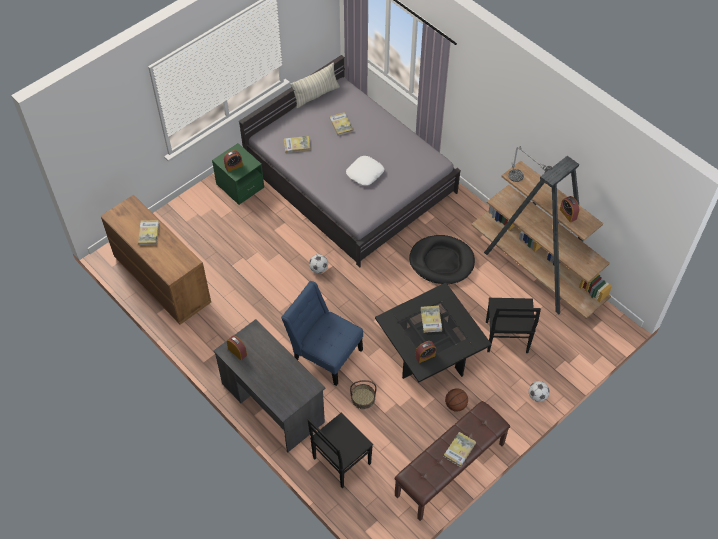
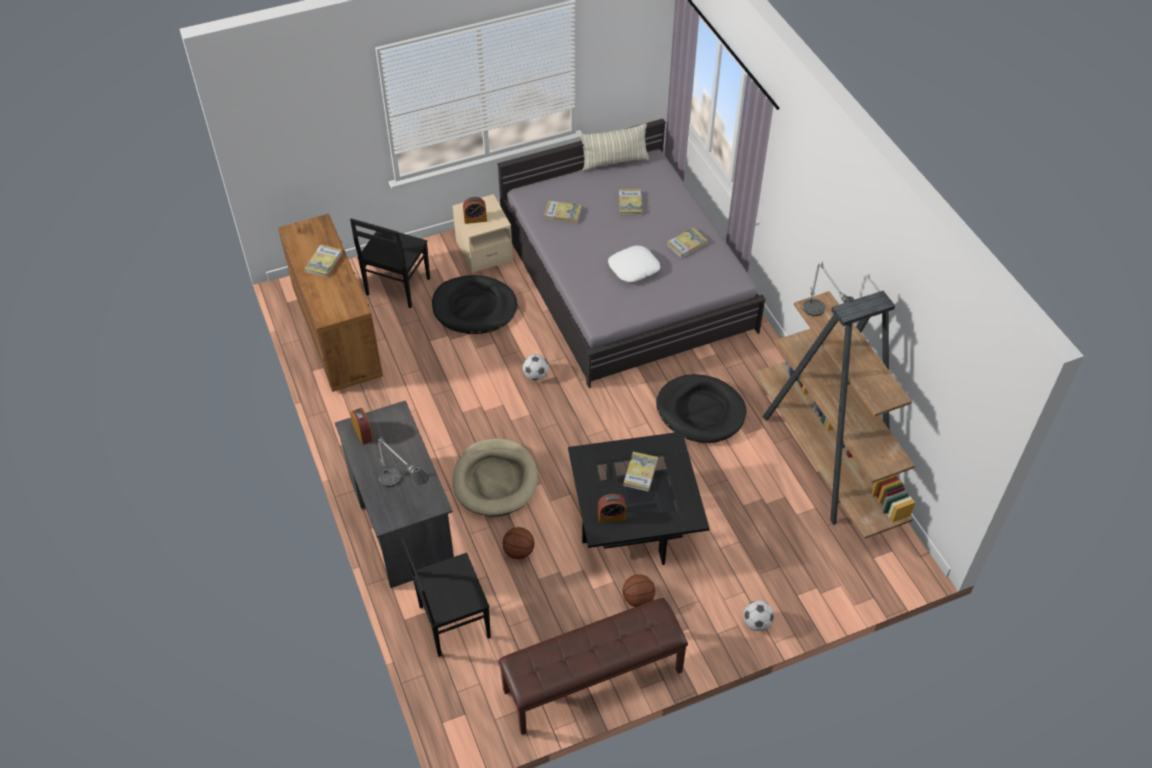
camera: 20 degrees right, 5 degrees down
green nightstand [212,143,264,205] -> beige nightstand [452,194,513,273]
blue chair [281,281,363,386] -> beige dog bed [453,438,538,517]
basket [350,380,377,409] -> basketball [503,527,534,559]
book [444,432,476,467] -> book moved to [667,228,708,258]
black chair [486,298,541,353] -> black chair moved to [350,218,430,308]
alarm clock [560,196,579,223] -> none
none -> table lamp [378,437,430,487]
none -> black dog bed [432,275,517,334]

